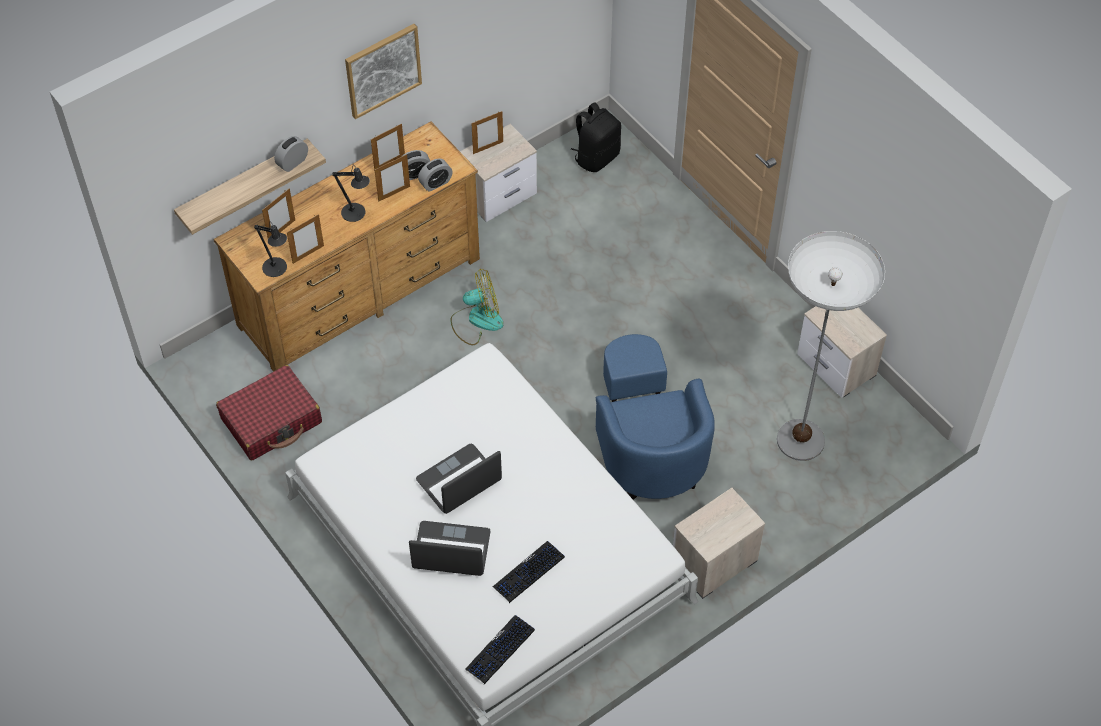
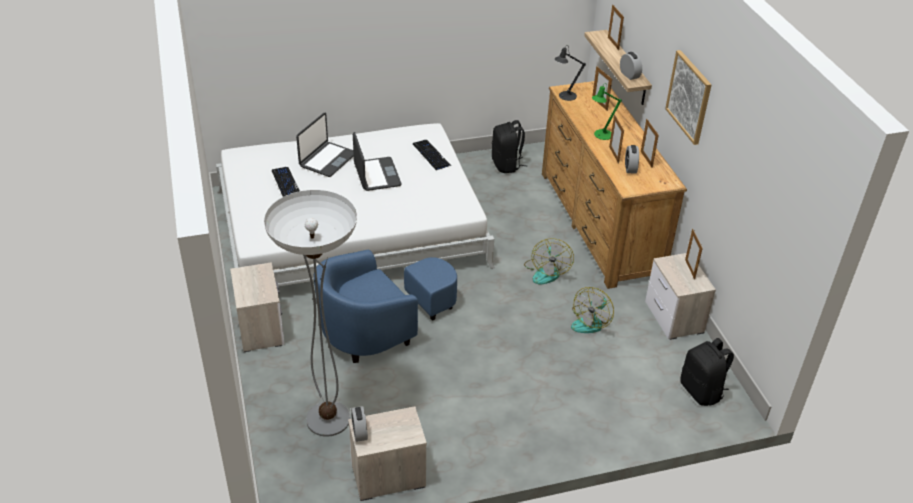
camera: 110 degrees right, 15 degrees down
red suitcase [216,365,322,460] -> black backpack [492,120,527,173]
picture frame [287,214,324,264] -> picture frame moved to [608,4,624,50]
black table lamp [332,165,370,222] -> green table lamp [592,86,622,140]
alarm clock [418,159,453,192] -> alarm clock moved to [351,406,368,442]
keyboard [465,615,535,684] -> keyboard moved to [413,140,451,171]
blue armchair [596,334,715,499] -> blue armchair turned 45 degrees counterclockwise [314,250,457,363]
none -> fan [571,287,614,333]

